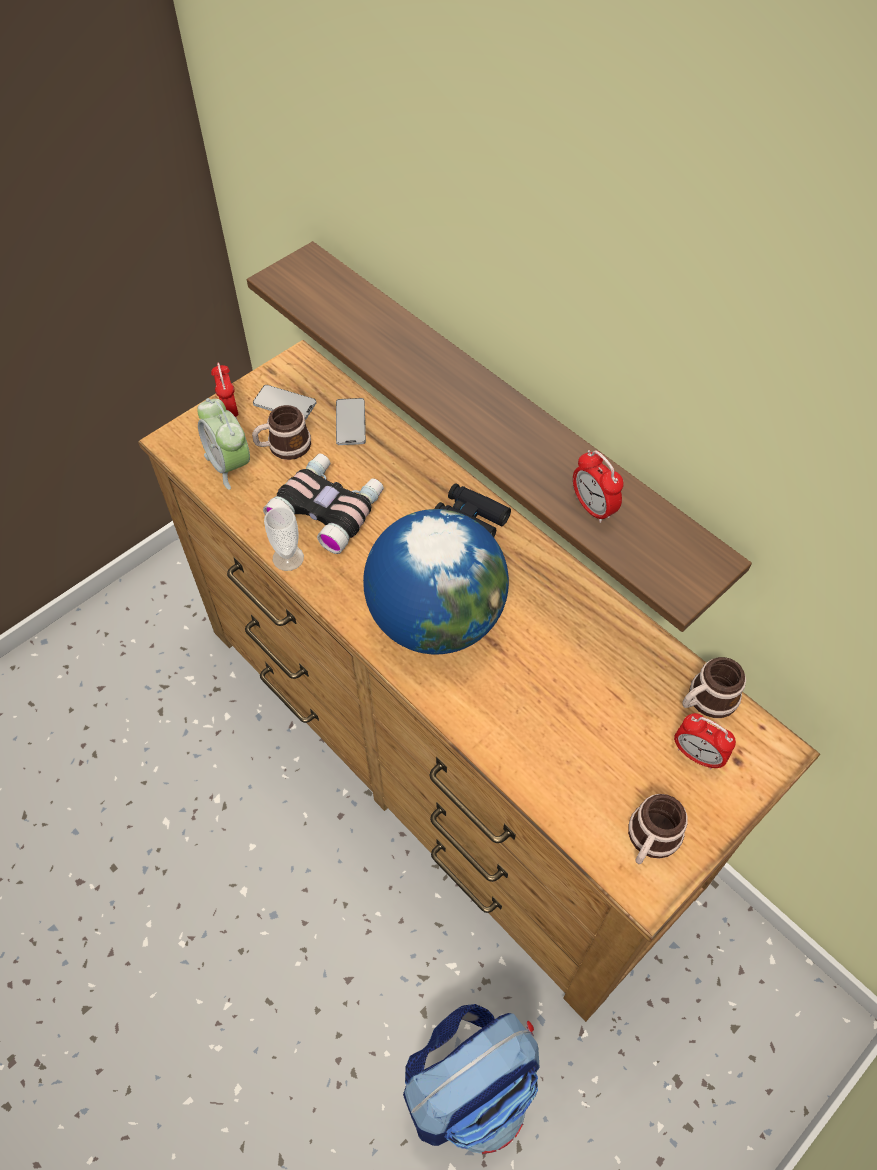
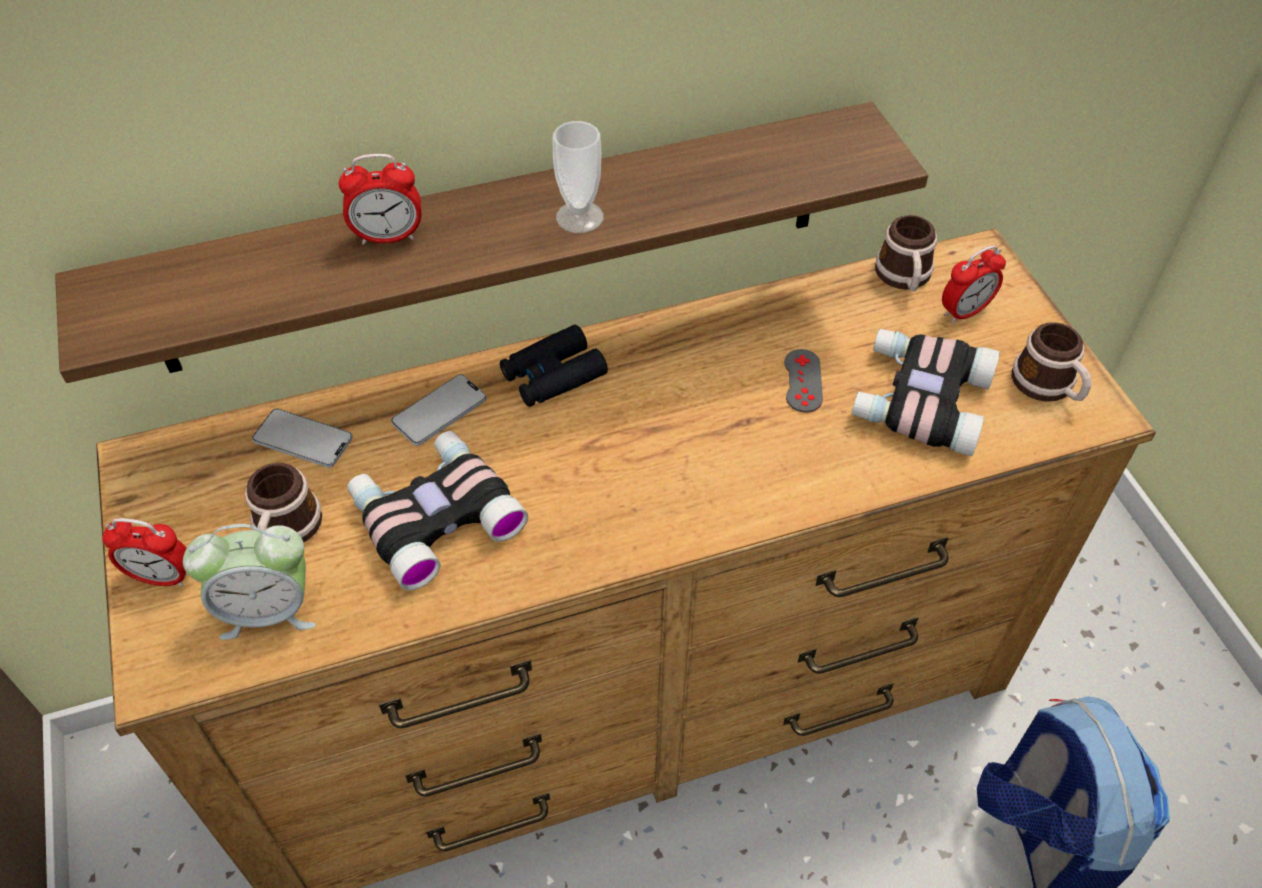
camera: 65 degrees left, 5 degrees down
phone [253,385,316,420] -> phone moved to [391,374,487,446]
cup [264,507,304,571] -> cup moved to [553,121,604,233]
globe [363,509,509,654] -> none
alarm clock [573,450,624,523] -> alarm clock moved to [338,154,422,245]
none -> grey game controller [784,349,823,413]
none -> binoculars [852,329,1000,456]

